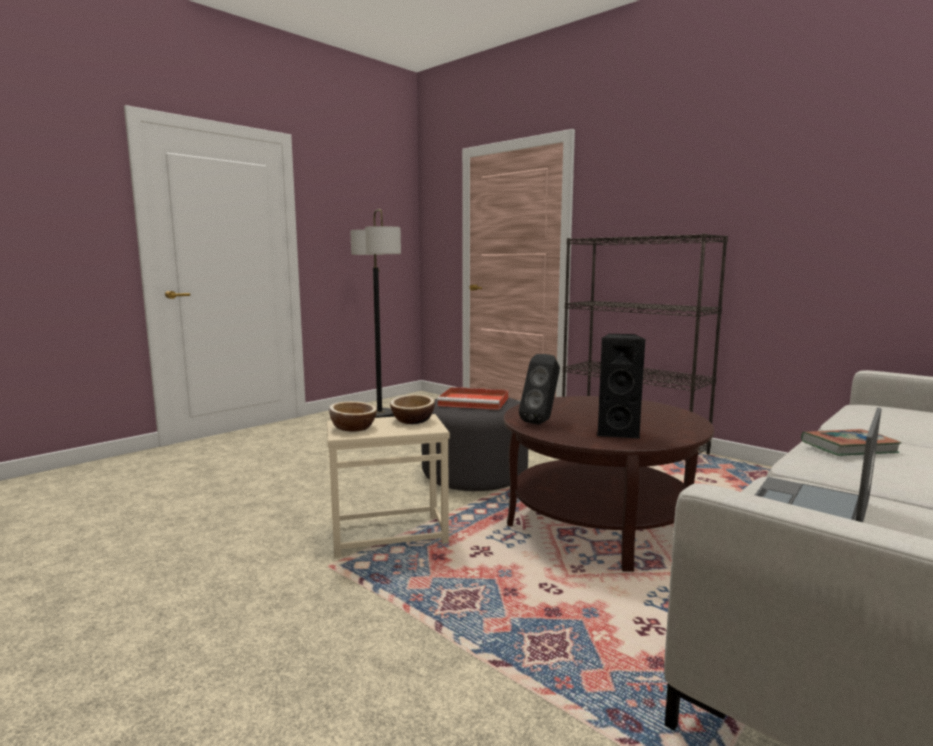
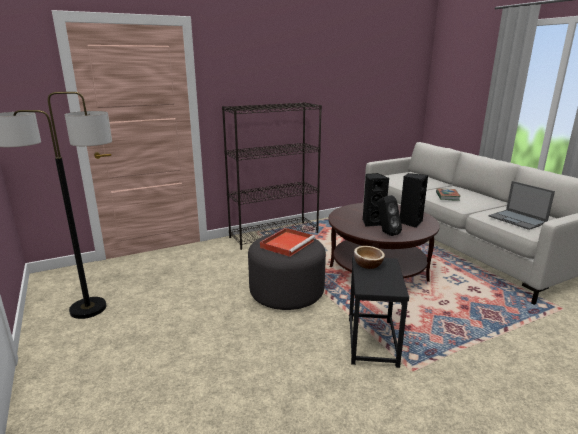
camera: 70 degrees left, 10 degrees up
beige side table [327,414,450,558] -> black side table [349,256,409,368]
bowl [329,401,377,432] -> none
none -> black speaker [363,173,389,227]

